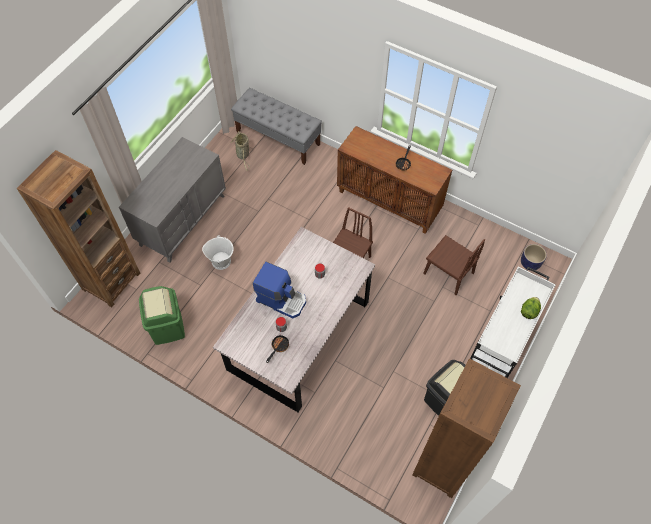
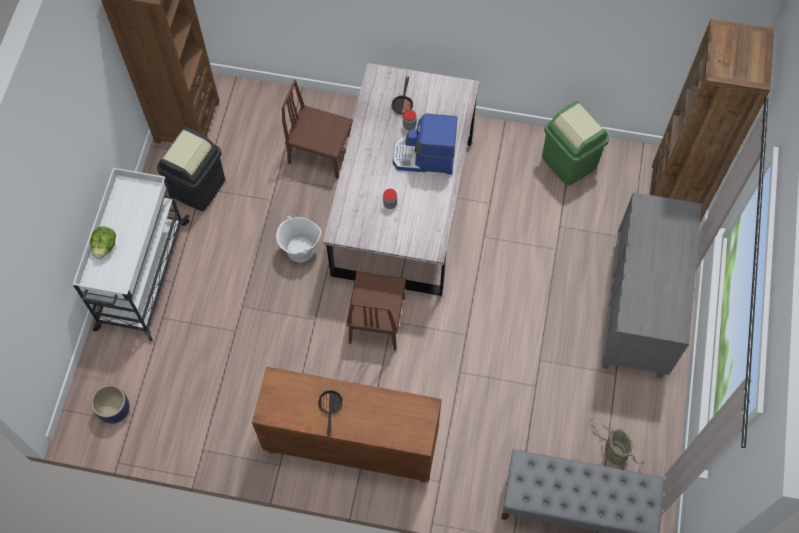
camera: 160 degrees right, 5 degrees up
white bucket [202,235,234,270] -> white bucket moved to [276,216,321,262]
brown chair [423,235,485,295] -> brown chair moved to [281,80,353,179]

